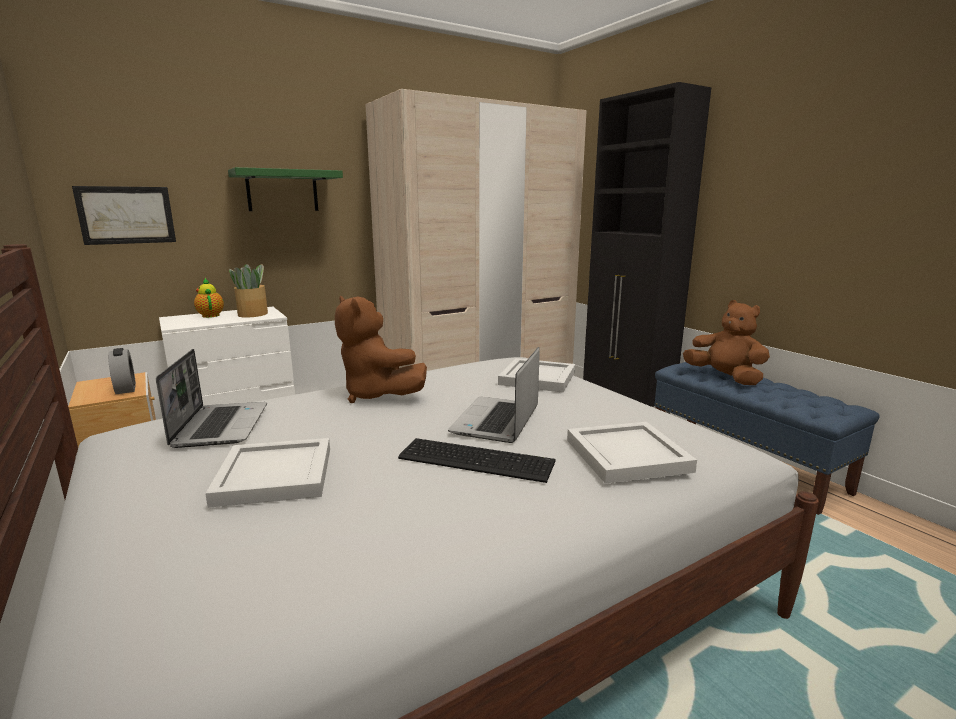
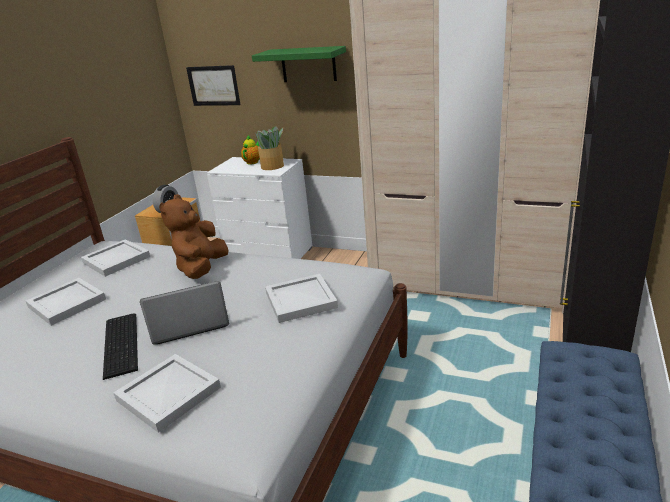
camera: 55 degrees right, 10 degrees up
laptop [156,349,267,448] -> white tray [81,239,150,277]
brown plush toy [683,300,770,385] -> none

